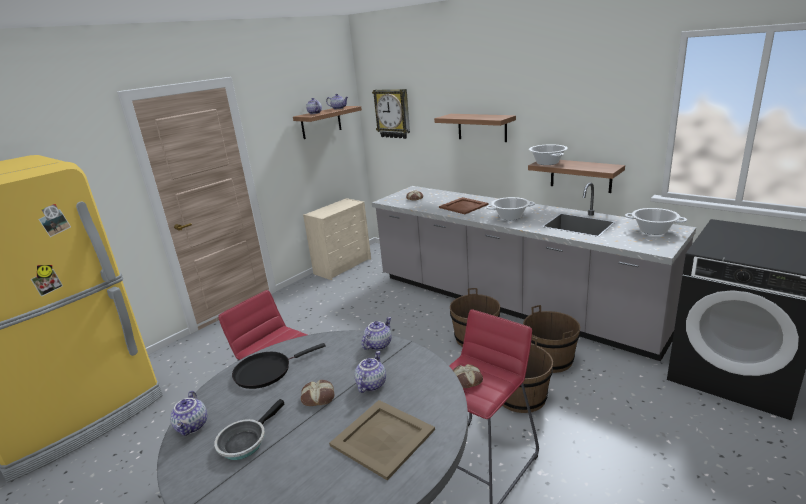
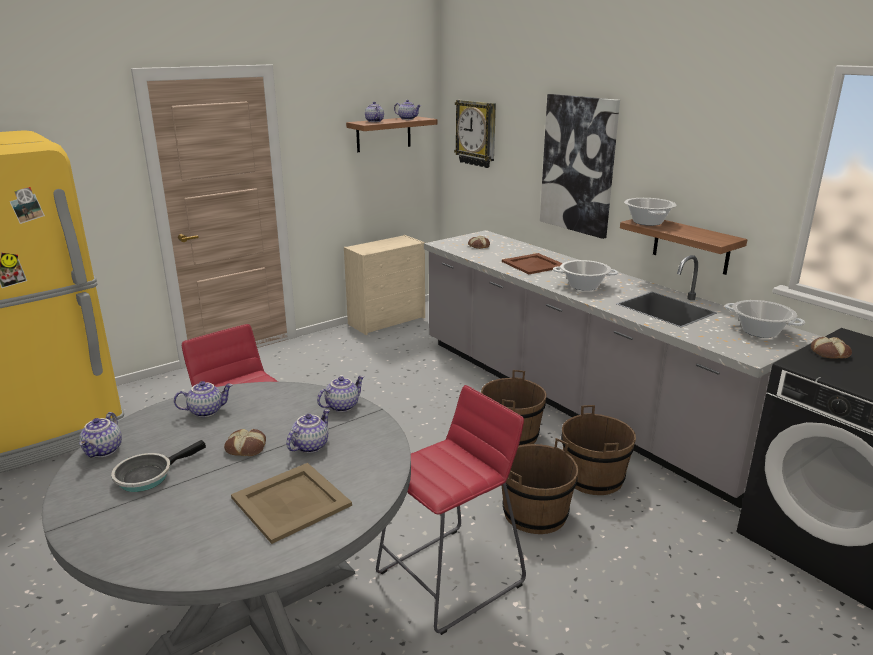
camera: 10 degrees right, 0 degrees up
black frying pan [232,343,326,389] -> teapot [174,381,233,417]
shelf [434,114,516,142] -> picture [540,94,620,239]
bread [453,364,483,388] -> bread moved to [811,337,852,359]

